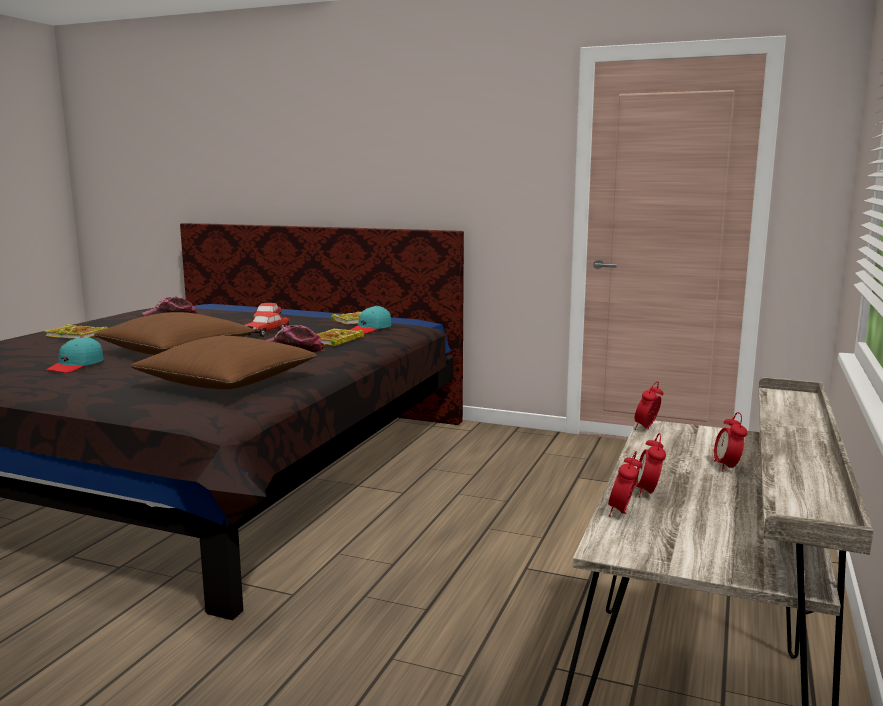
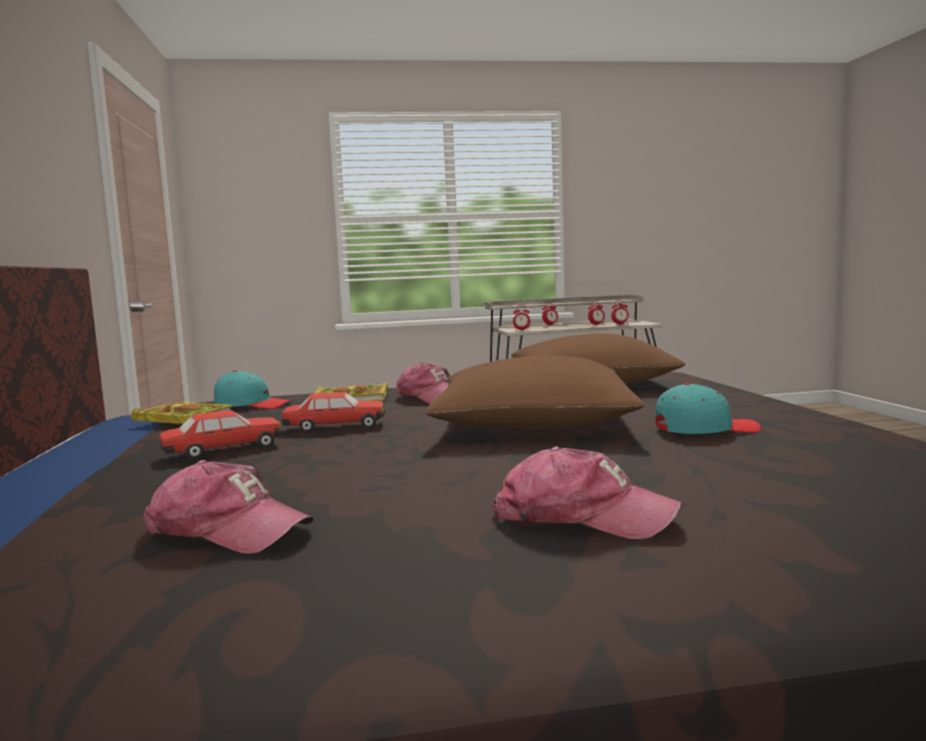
camera: 120 degrees left, 5 degrees down
book [44,324,108,339] -> cap [492,446,681,539]

